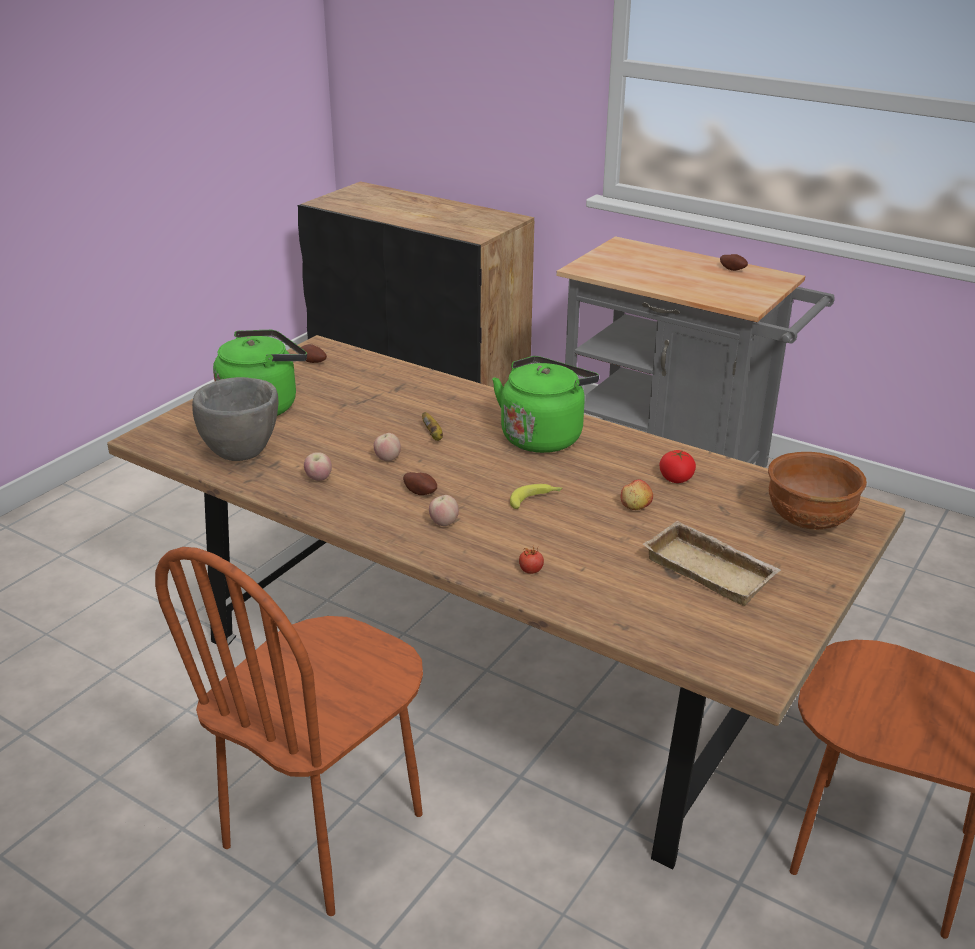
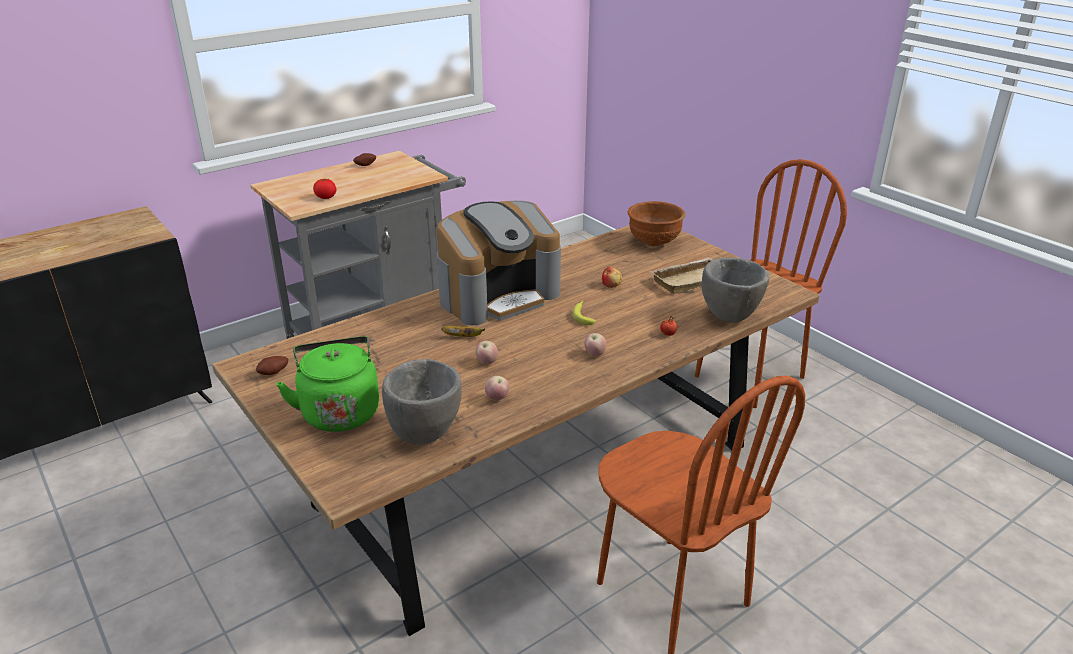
camera: 70 degrees left, 0 degrees up
potato [403,472,437,495] -> none
green kettle [492,356,599,453] -> coffee machine [437,201,561,325]
tomato [659,450,696,483] -> tomato moved to [313,179,336,199]
none -> grey bowl [702,257,769,323]

